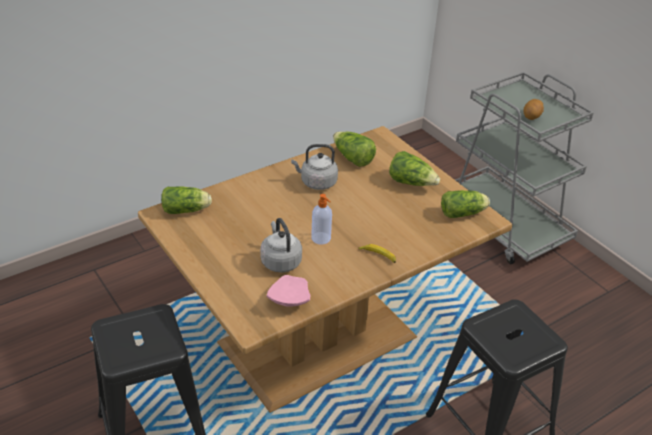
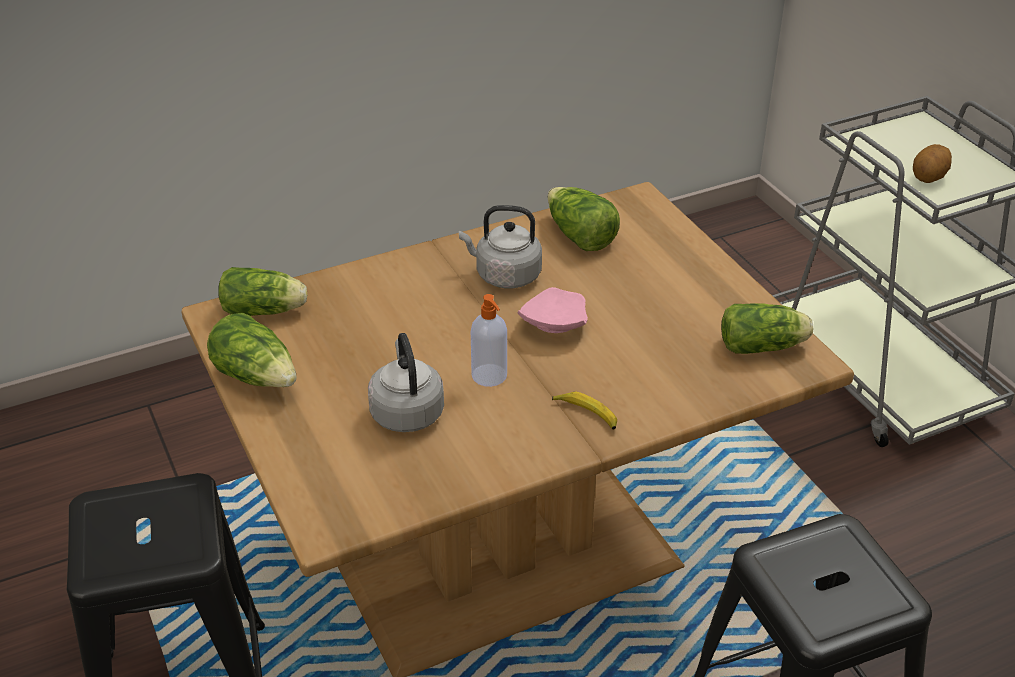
camera: 10 degrees right, 0 degrees up
pink plate [266,275,311,307] -> pink plate moved to [518,287,588,333]
lettuce [389,151,440,186] -> lettuce moved to [207,313,296,387]

